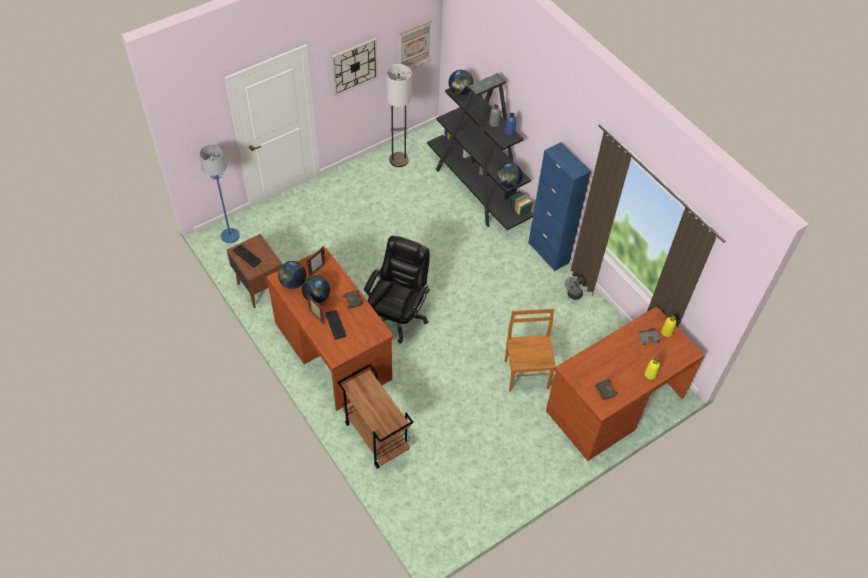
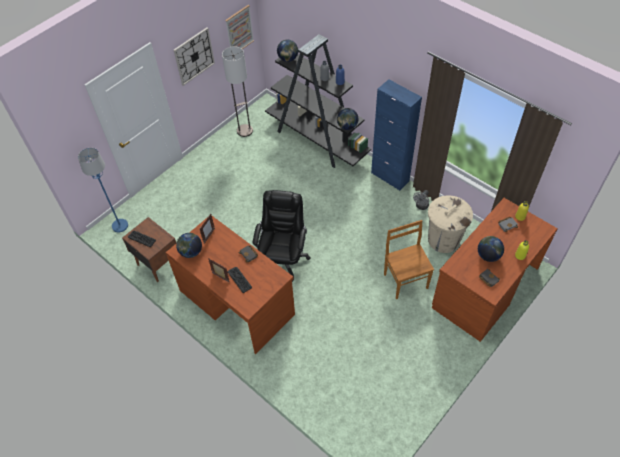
camera: 10 degrees left, 0 degrees up
globe [302,275,330,303] -> globe moved to [478,236,504,262]
brown cart [337,364,414,469] -> none
none -> beige trash can [428,196,473,253]

